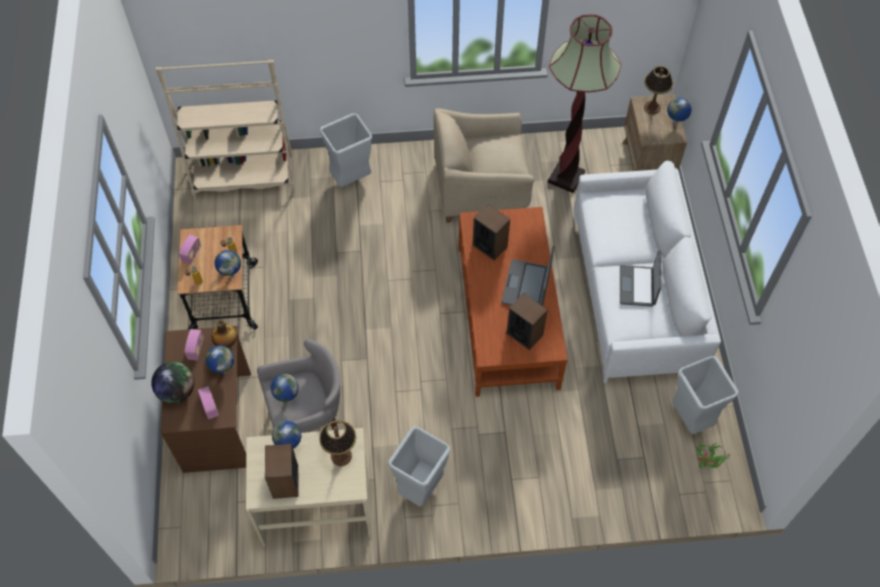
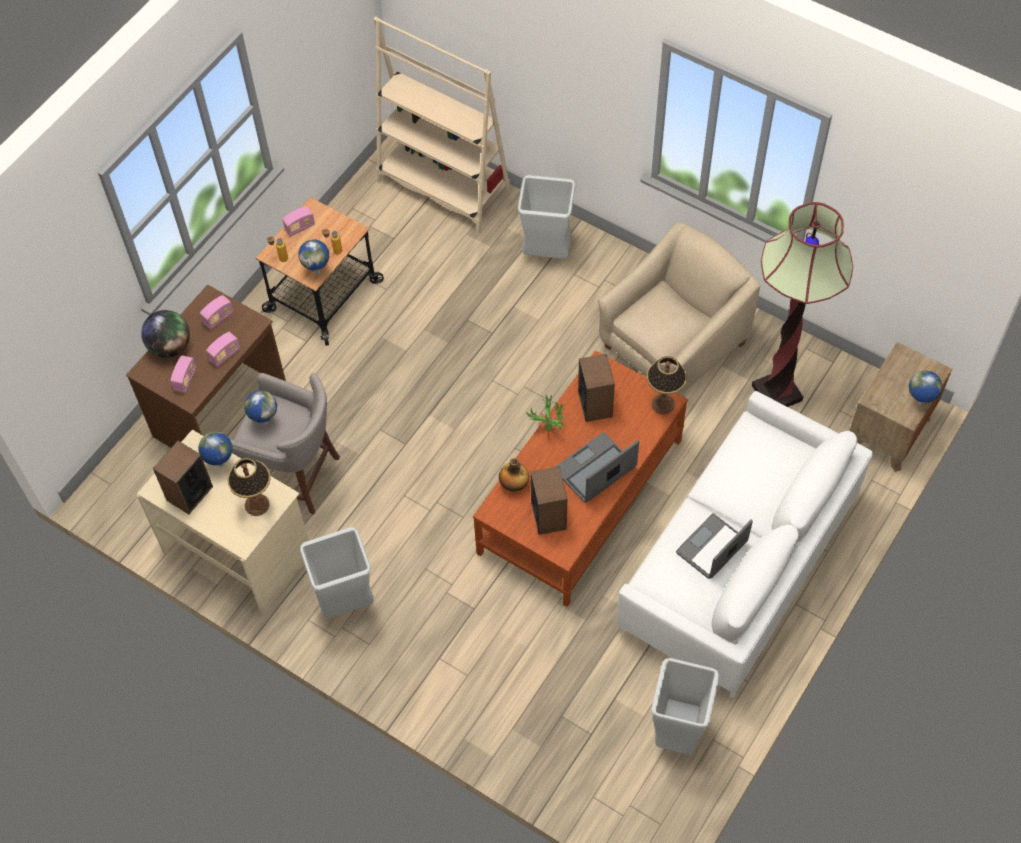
camera: 40 degrees right, 0 degrees up
globe [205,345,234,373] -> radio [206,332,240,367]
bottle [211,320,237,348] -> bottle moved to [499,458,529,492]
beige armchair [434,108,534,223] -> beige armchair turned 105 degrees clockwise [598,221,761,395]
table lamp [644,66,674,115] -> table lamp moved to [647,356,687,414]
potted plant [697,442,731,469] -> potted plant moved to [526,394,566,432]

